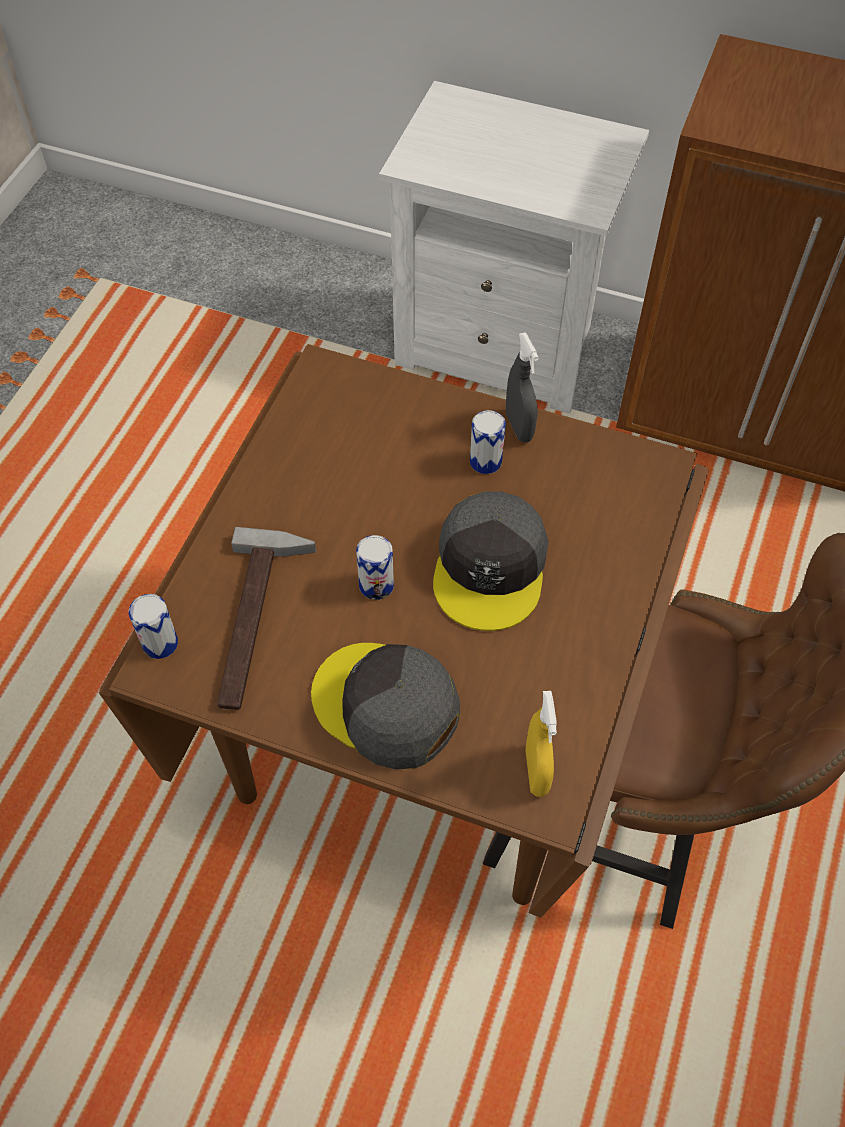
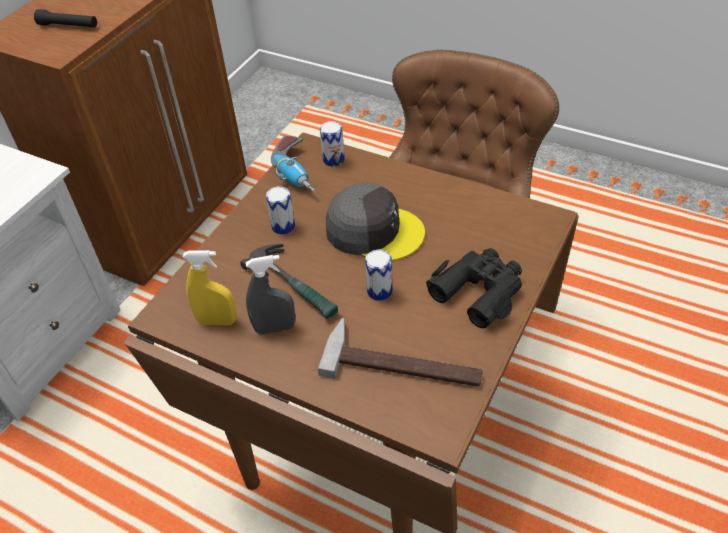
camera: 80 degrees left, 10 degrees down
can [129,594,178,659] -> can moved to [320,121,345,167]
grey cap [311,643,460,770] -> black binoculars [426,248,522,328]
grey spray bottle [506,333,539,443] -> grey spray bottle moved to [246,255,295,334]
yellow spray bottle [525,691,557,797] -> yellow spray bottle moved to [183,250,237,325]
none -> black flashlight [34,9,97,27]
none -> hammer [240,244,338,318]
none -> power drill [271,136,316,193]

